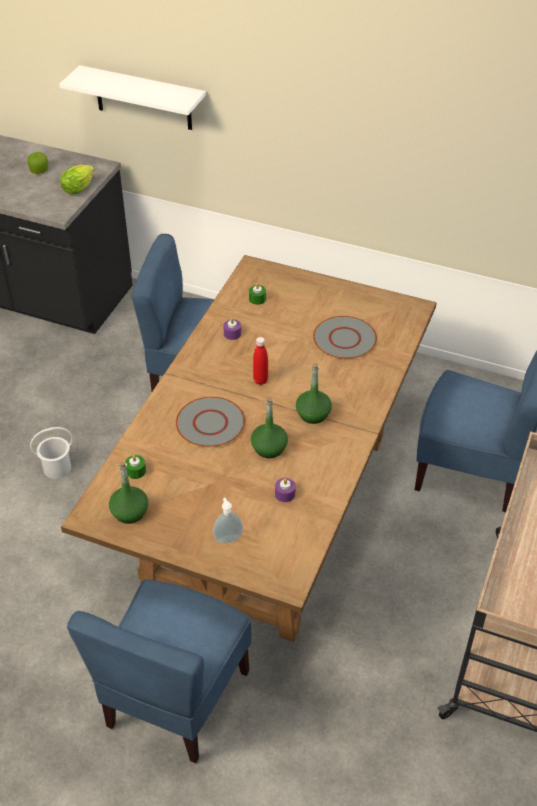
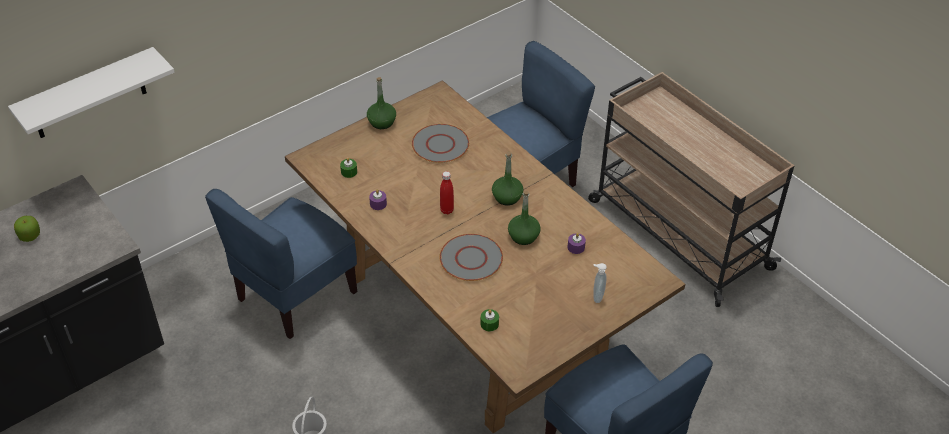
camera: 60 degrees left, 0 degrees up
lettuce [60,165,94,194] -> none
green bottle [109,461,148,524] -> green bottle moved to [367,77,396,129]

